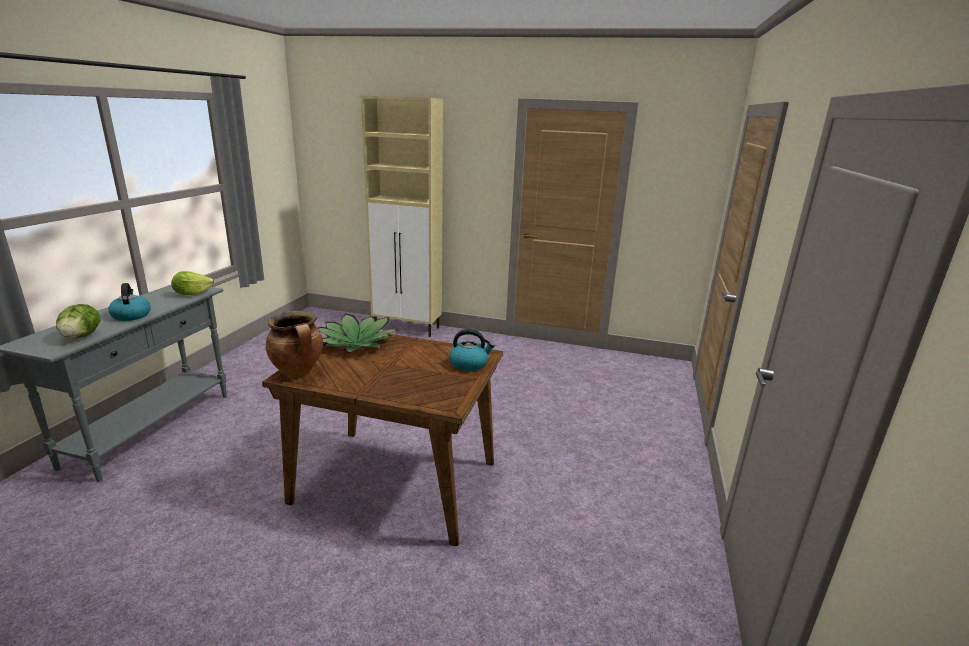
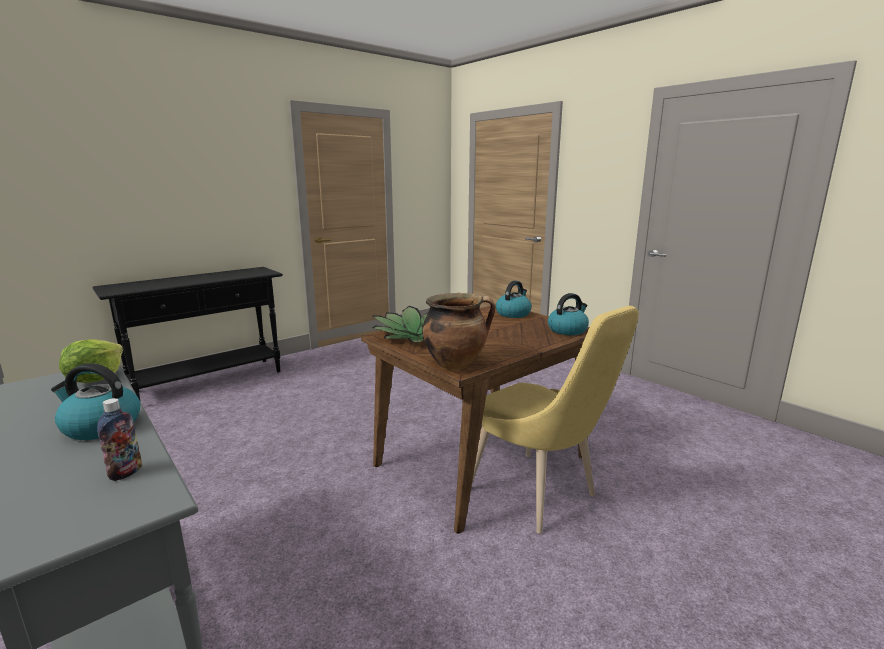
camera: 55 degrees left, 5 degrees down
lettuce [56,304,100,339] -> bottle [97,398,142,481]
beige cabinet [361,96,443,337] -> black console table [93,267,283,400]
none -> yellow chair [472,306,639,534]
none -> kettle [548,293,589,335]

